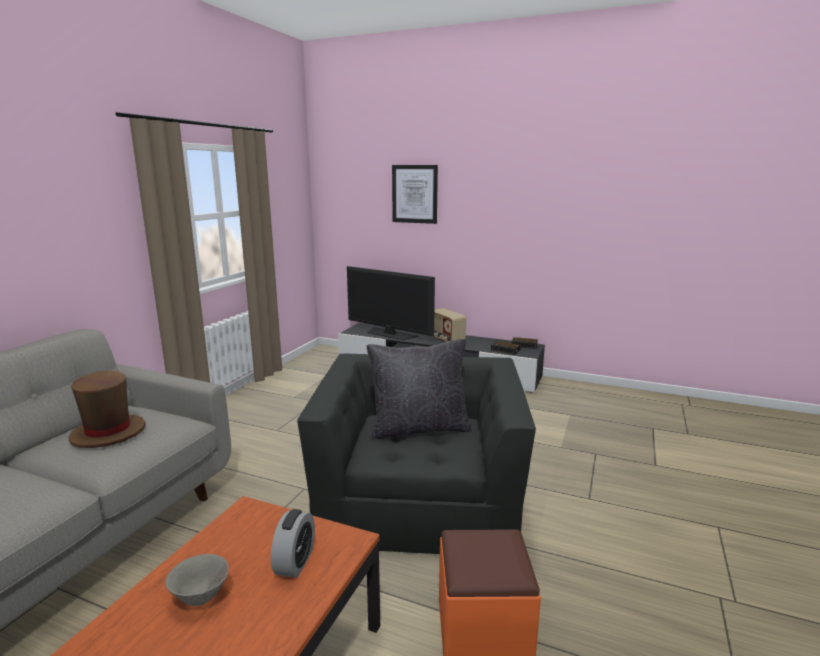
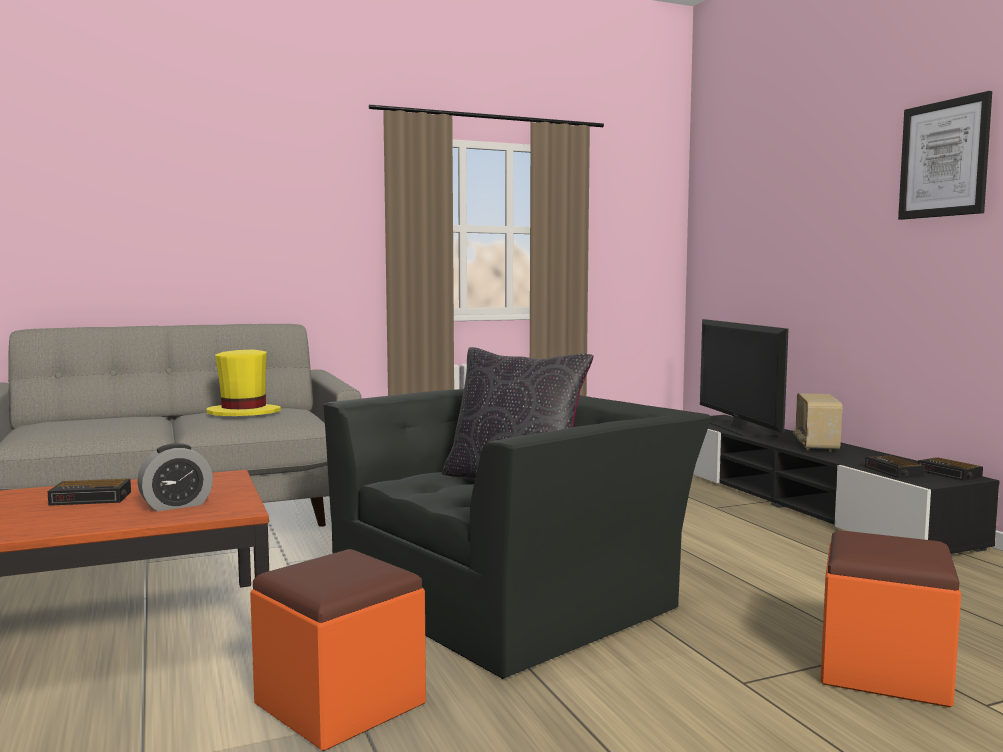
camera: 45 degrees right, 10 degrees down
brown hat [69,371,146,448] -> yellow hat [207,350,281,416]
grey bowl [165,554,229,606] -> alarm clock [47,479,131,506]
picture [392,165,438,224] -> picture moved to [898,91,992,220]
none -> orange ottoman [820,530,961,708]

